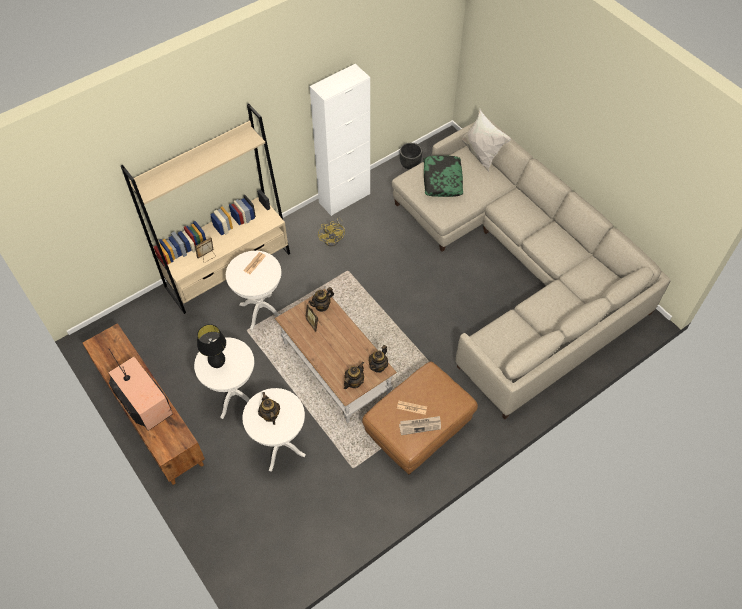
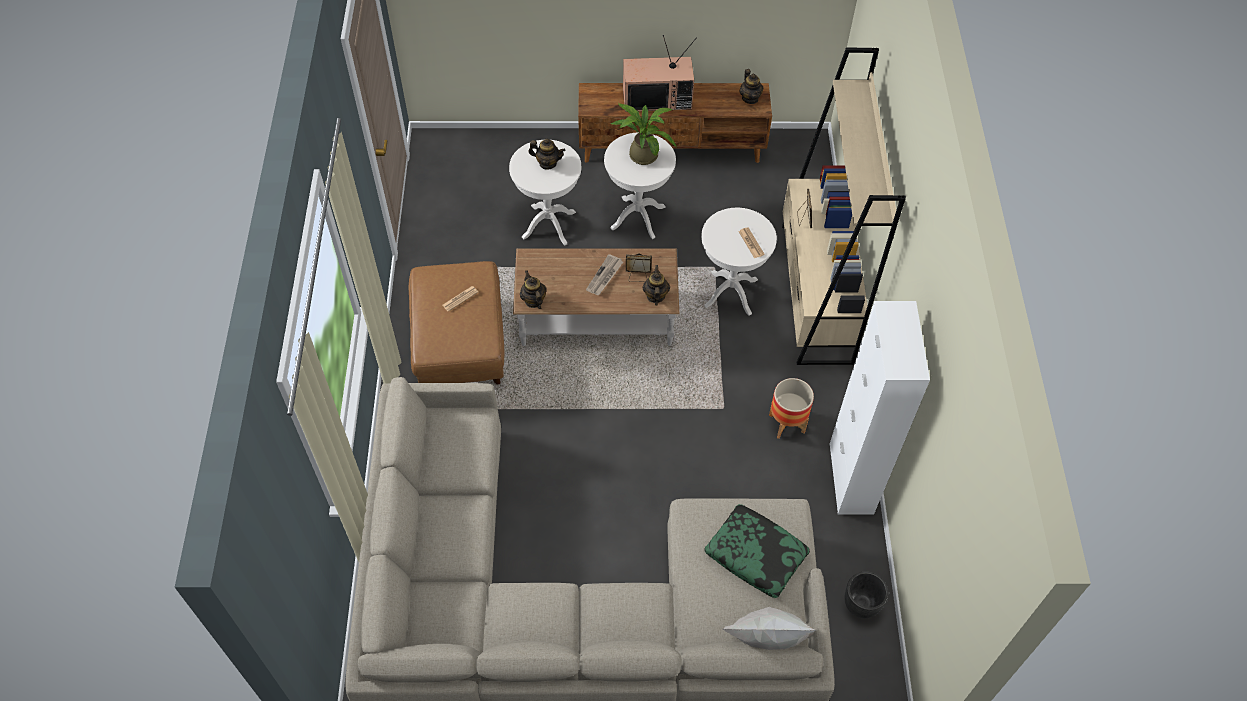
camera: 125 degrees right, 0 degrees up
black table lamp [197,324,226,368] -> potted plant [611,103,677,165]
yellow fan [318,217,345,246] -> planter [769,378,814,439]
teapot [344,362,364,389] -> teapot moved to [740,69,764,104]
newspaper [399,416,441,435] -> newspaper moved to [586,254,623,295]

